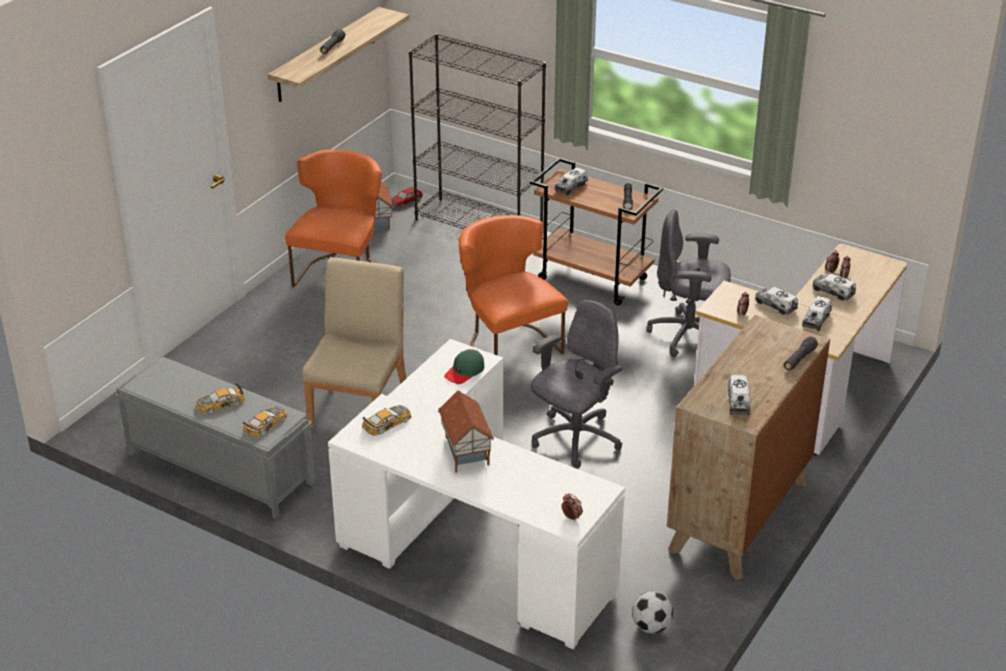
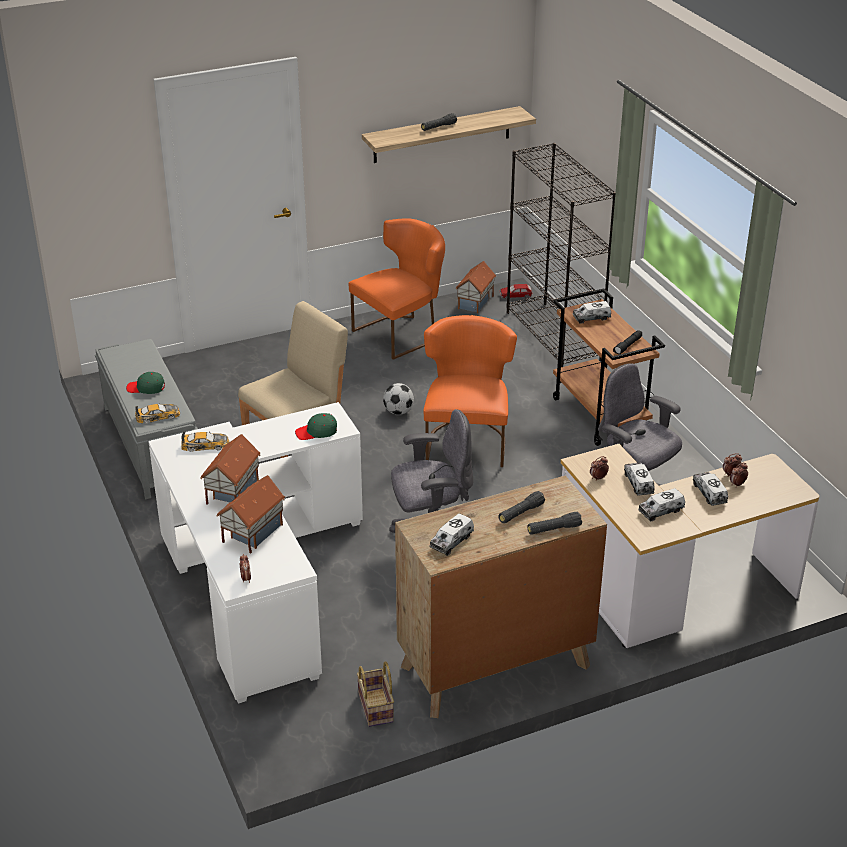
camera: 35 degrees right, 0 degrees up
toy car [196,383,245,414] -> green cap [126,372,165,394]
football [632,591,673,633] -> football moved to [383,383,414,415]
none -> toy house [216,475,285,553]
none -> basket [357,661,394,727]
none -> black flashlight [498,491,545,523]

